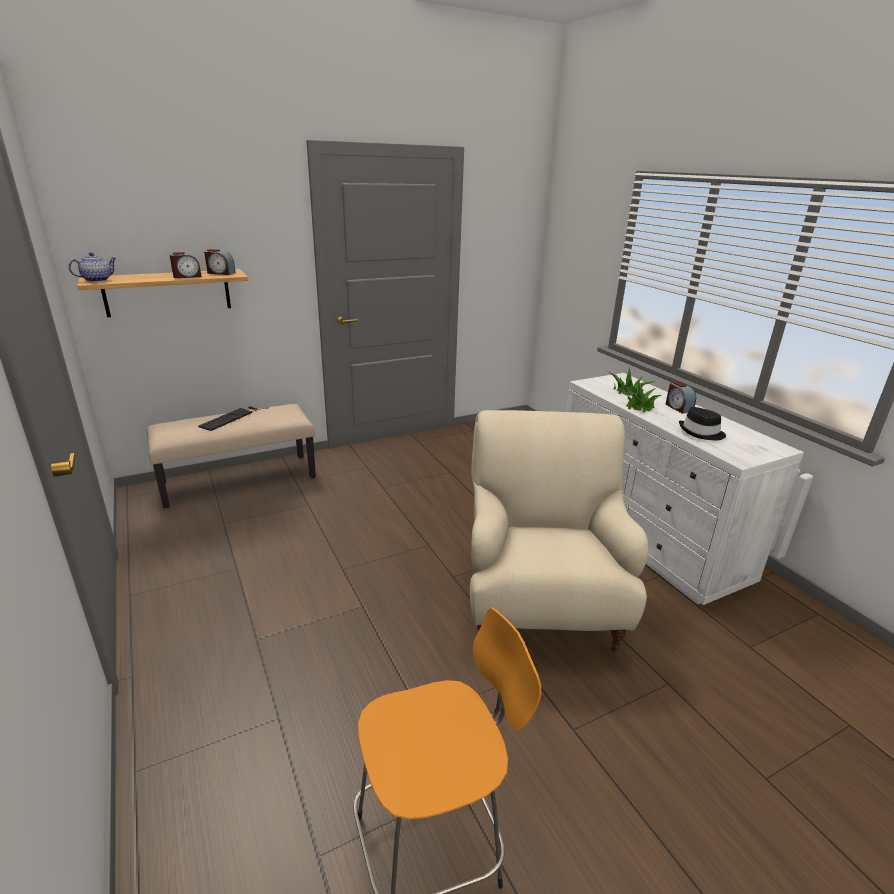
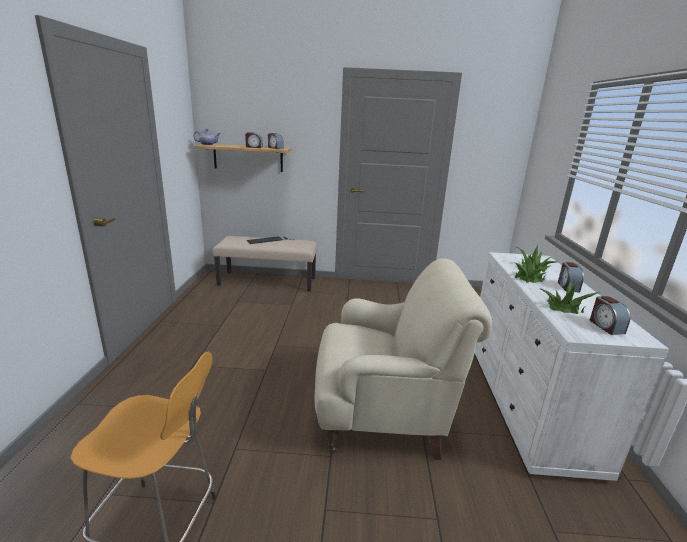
camera: 30 degrees right, 5 degrees down
beige armchair [470,410,649,653] -> beige armchair turned 60 degrees clockwise [315,258,492,460]
black hat [679,407,726,441] -> potted plant [539,282,601,314]
none -> alarm clock [590,296,631,335]

